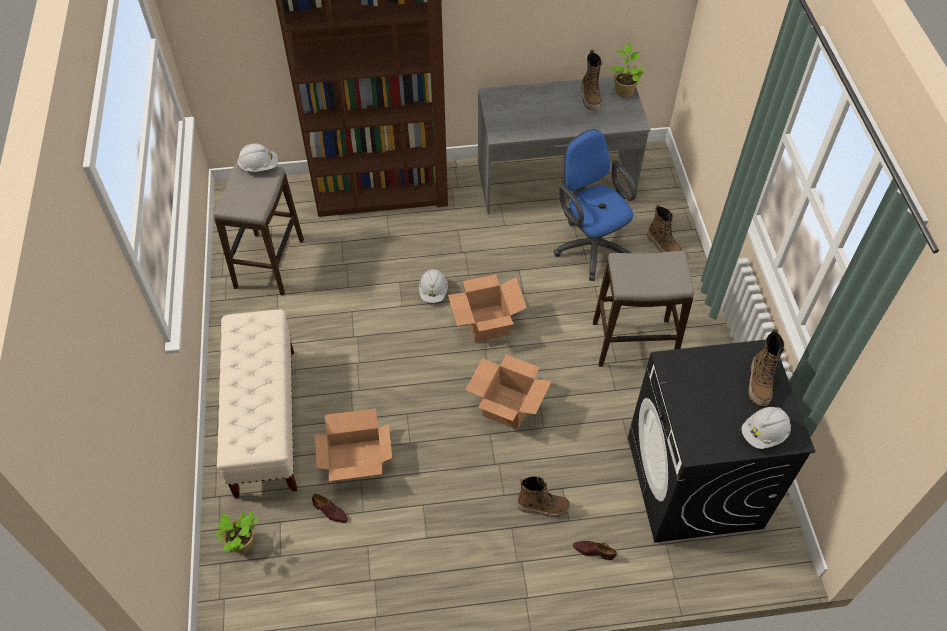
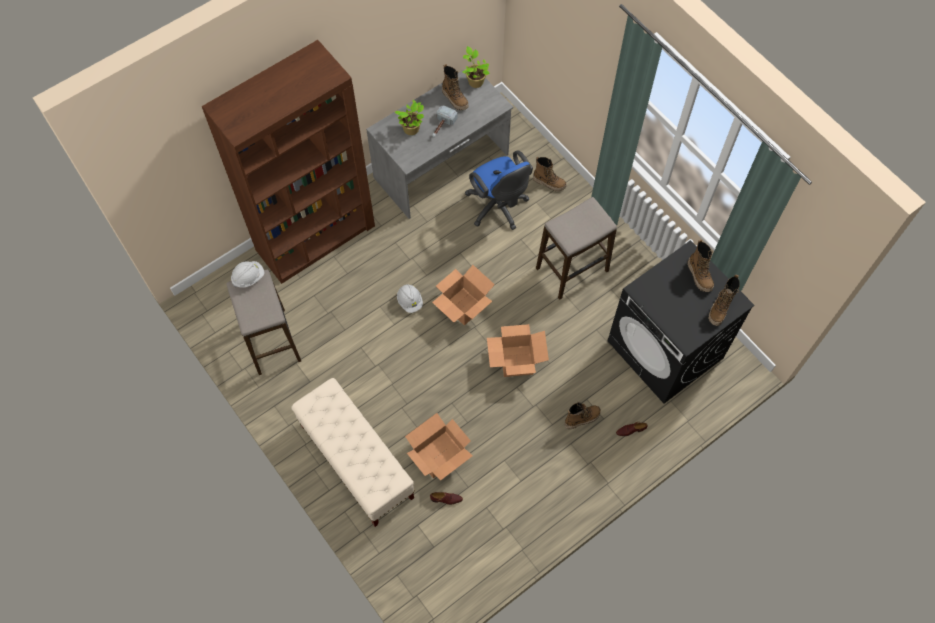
camera: 30 degrees left, 10 degrees up
potted plant [215,511,258,553] -> potted plant moved to [395,100,424,135]
blue office chair [553,129,637,281] -> blue office chair turned 150 degrees counterclockwise [465,150,533,230]
white hard hat [741,407,791,449] -> boot [708,275,739,326]
none -> hammer [432,105,458,137]

